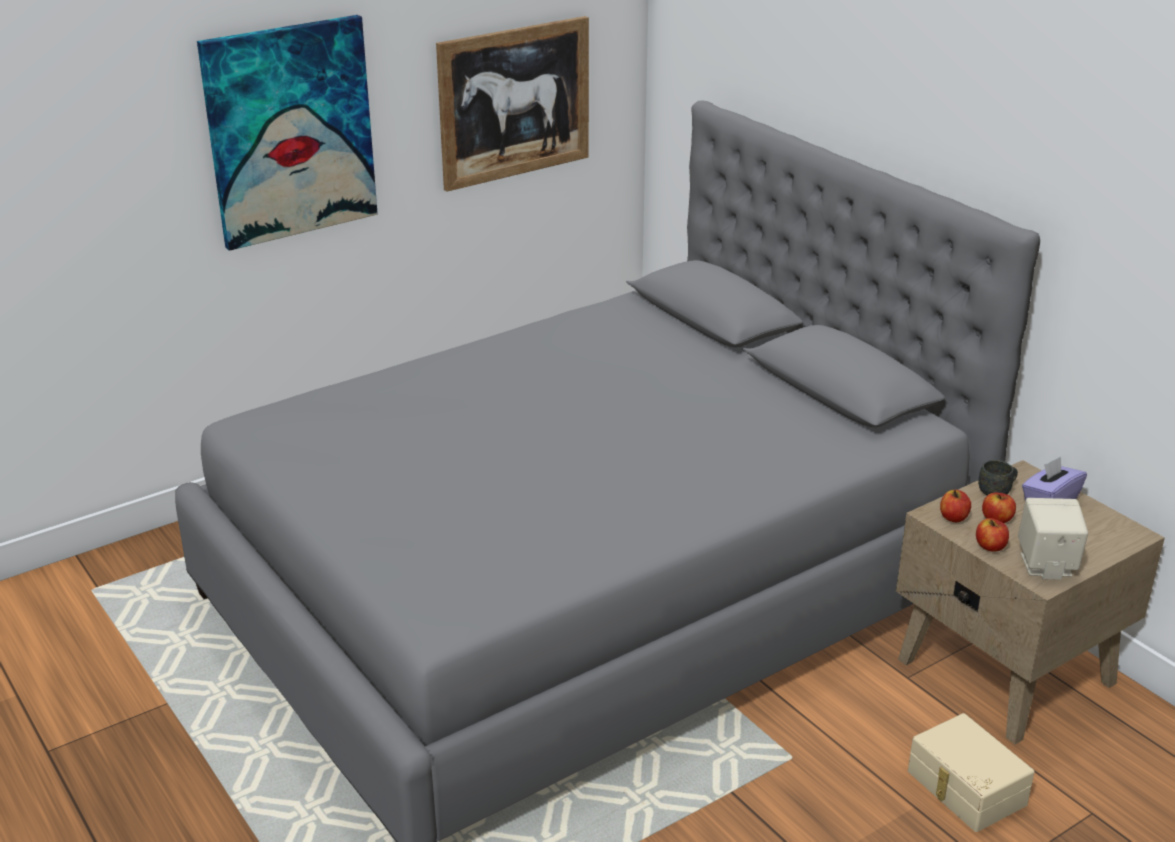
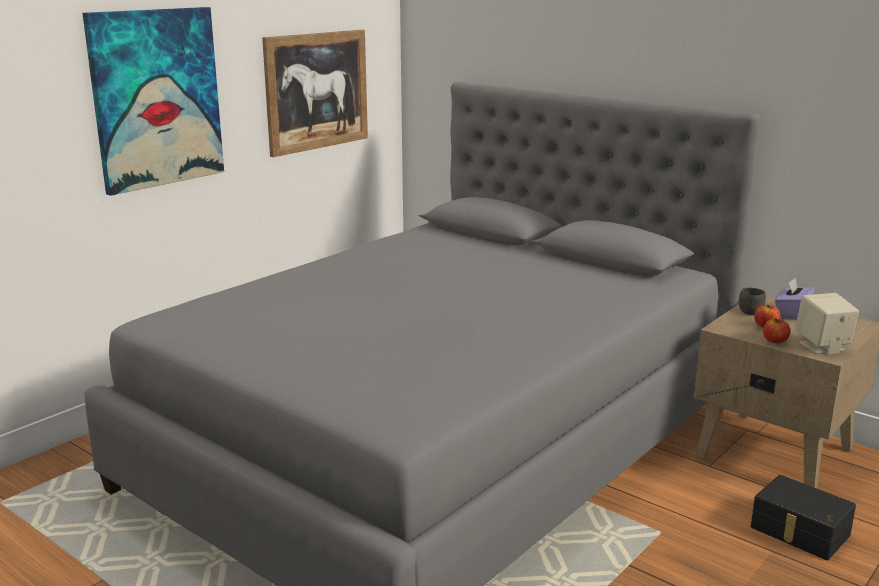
camera: 15 degrees left, 10 degrees down
beige storage box [908,713,1035,832] -> black storage box [751,475,856,560]
apple [940,490,971,522] -> none

